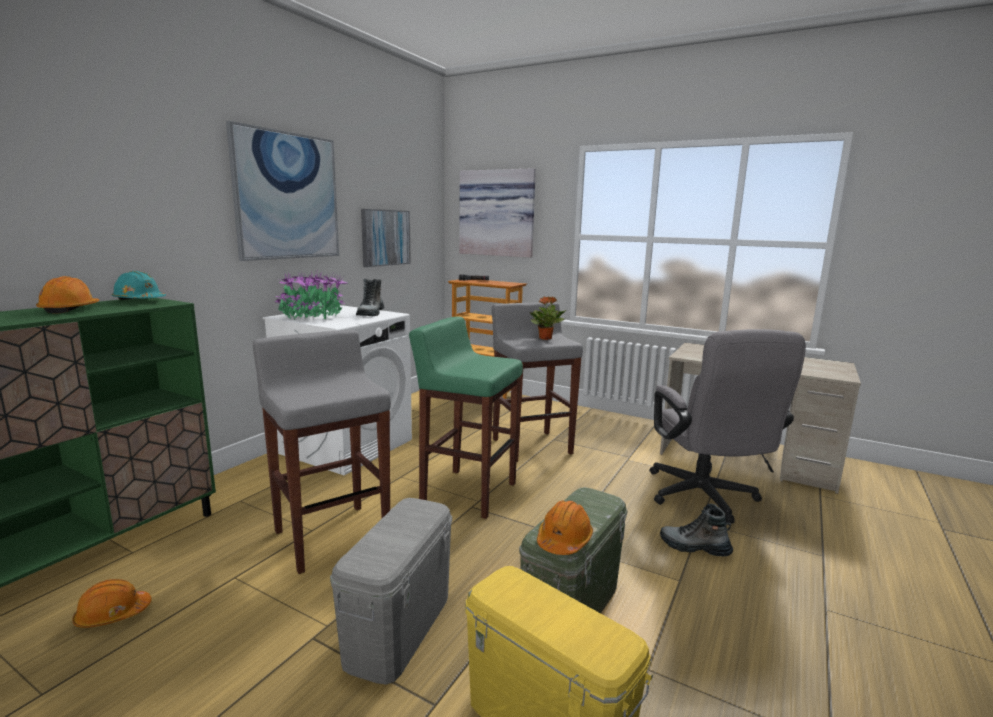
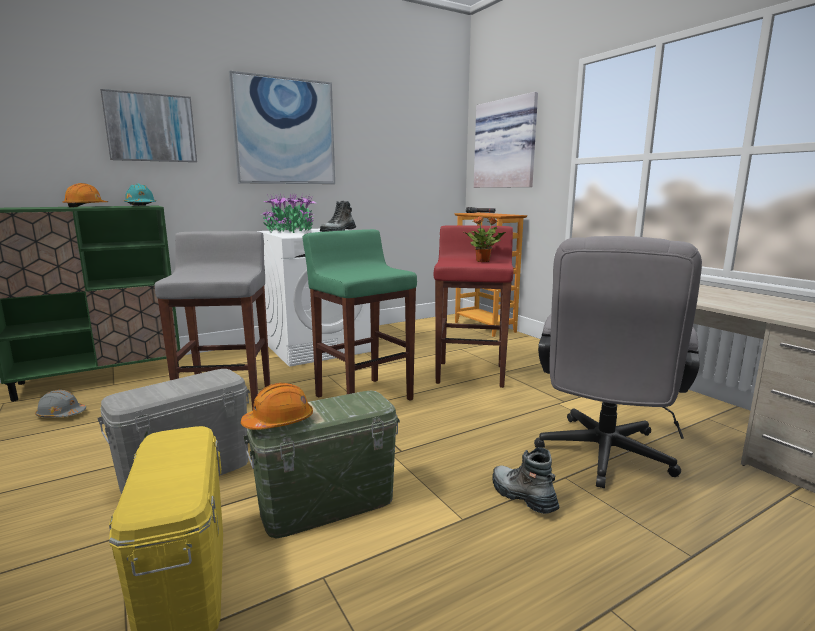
camera: 30 degrees right, 0 degrees up
orange hard hat [72,579,152,628] -> grey hard hat [35,390,86,418]
picture [361,209,411,267] -> picture moved to [100,89,197,162]
grey stool [492,302,583,462] -> red stool [434,225,514,388]

